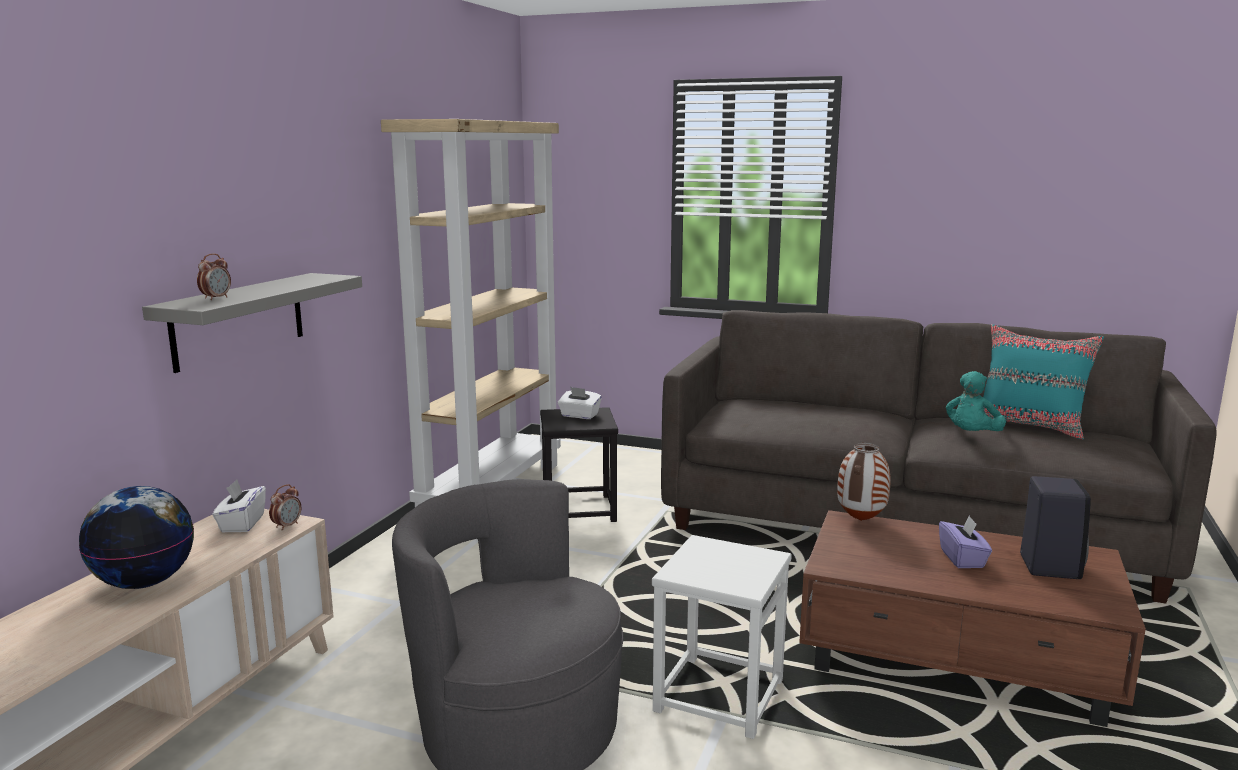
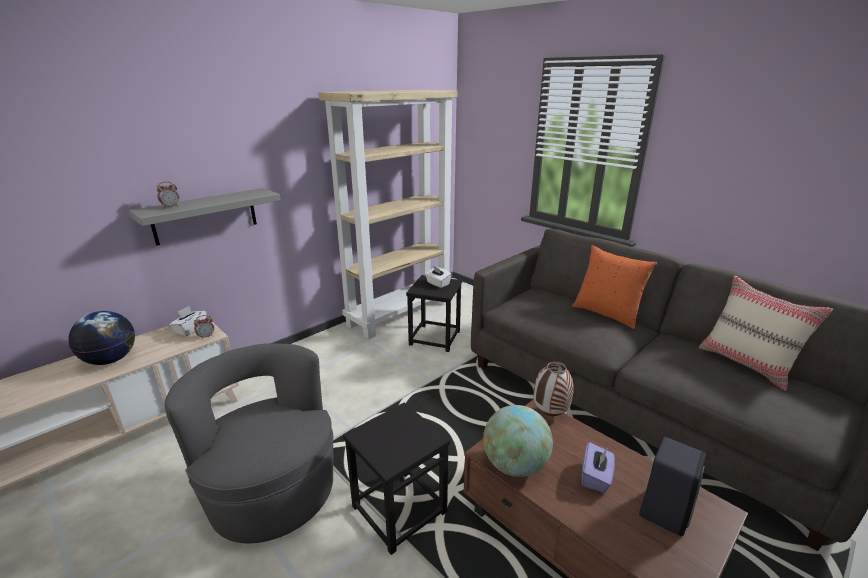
camera: 25 degrees right, 10 degrees up
white stool [652,535,792,739] -> black stool [343,402,450,555]
turquoise plush toy [946,371,1006,431] -> none
turquoise pillow [983,324,1104,439] -> beige pillow [699,276,833,391]
none -> globe [483,405,553,477]
none -> orange pillow [572,245,657,329]

